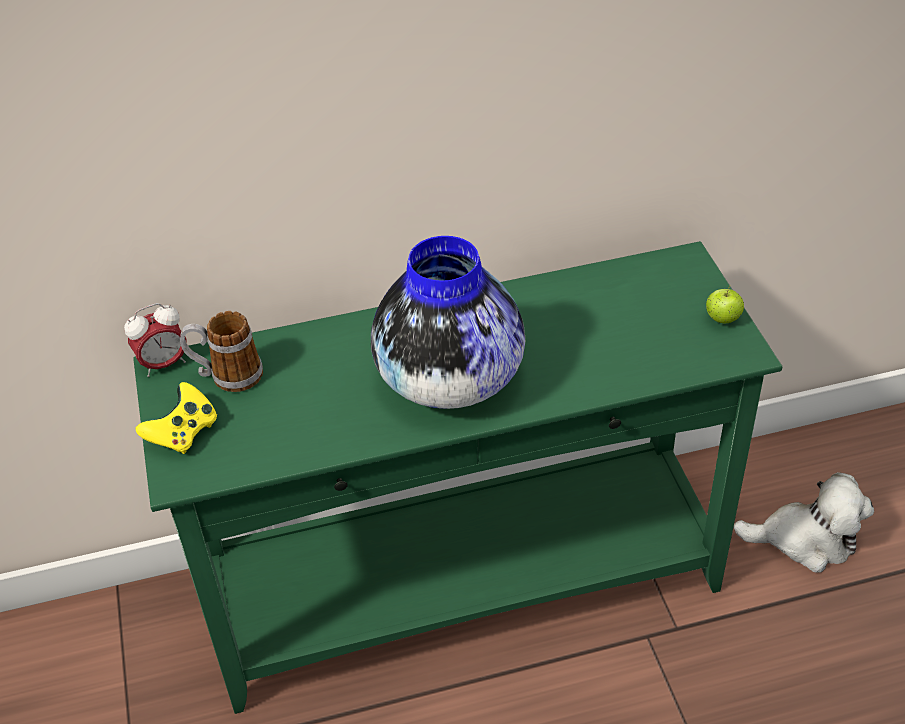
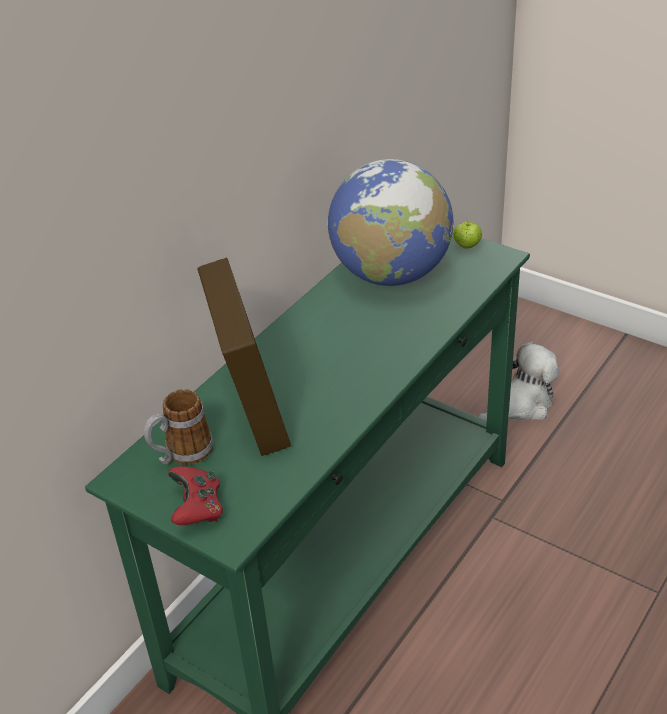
camera: 40 degrees left, 5 degrees down
alarm clock [124,303,186,377] -> none
yellow game controller [136,382,217,454] -> red game controller [168,466,223,525]
vase [371,236,525,409] -> none
none -> picture frame [197,258,291,456]
none -> globe [328,159,454,286]

